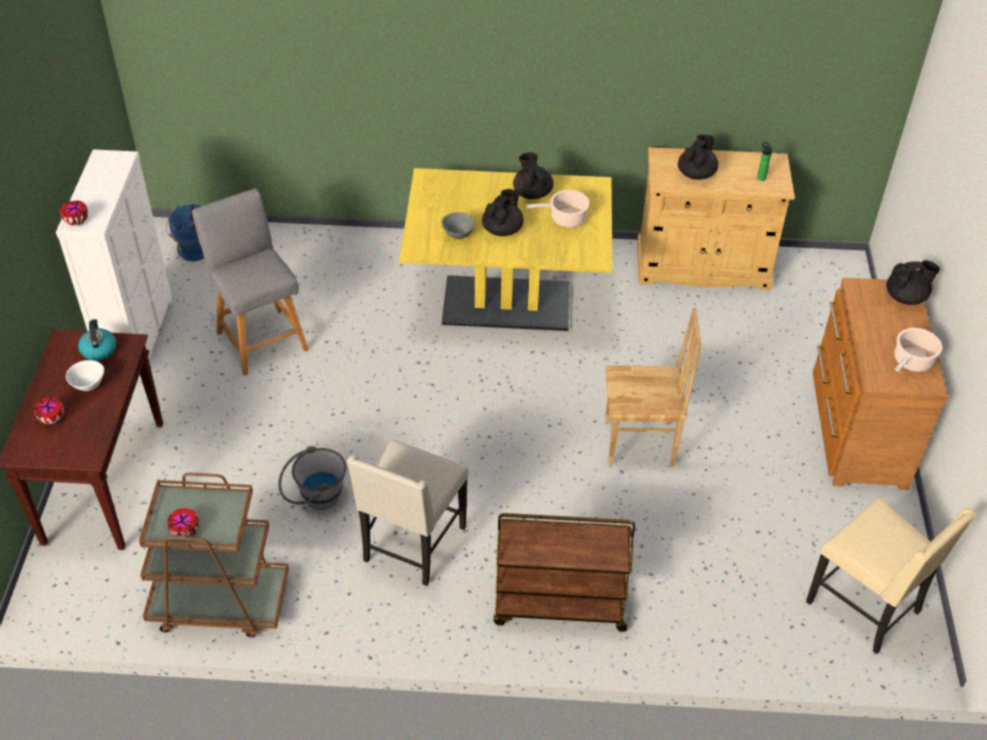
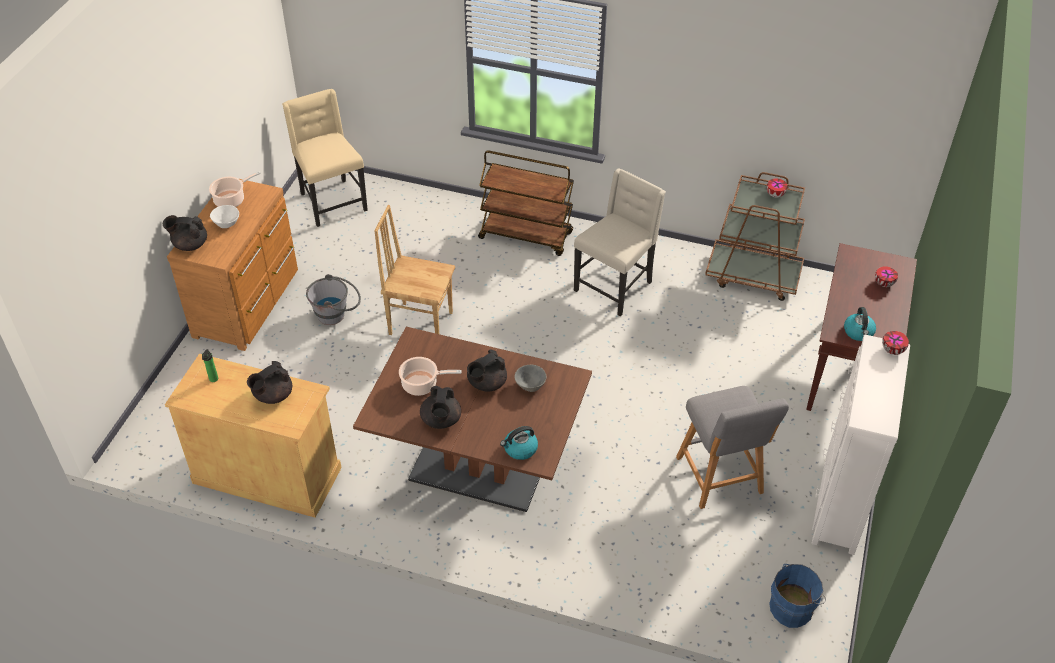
camera: 165 degrees left, 0 degrees up
white bowl [66,360,104,391] -> white bowl moved to [210,205,239,228]
grey bucket [278,446,347,510] -> grey bucket moved to [306,274,361,325]
yellow dining table [399,168,613,331] -> brown dining table [353,327,592,512]
none -> kettle [500,426,538,460]

